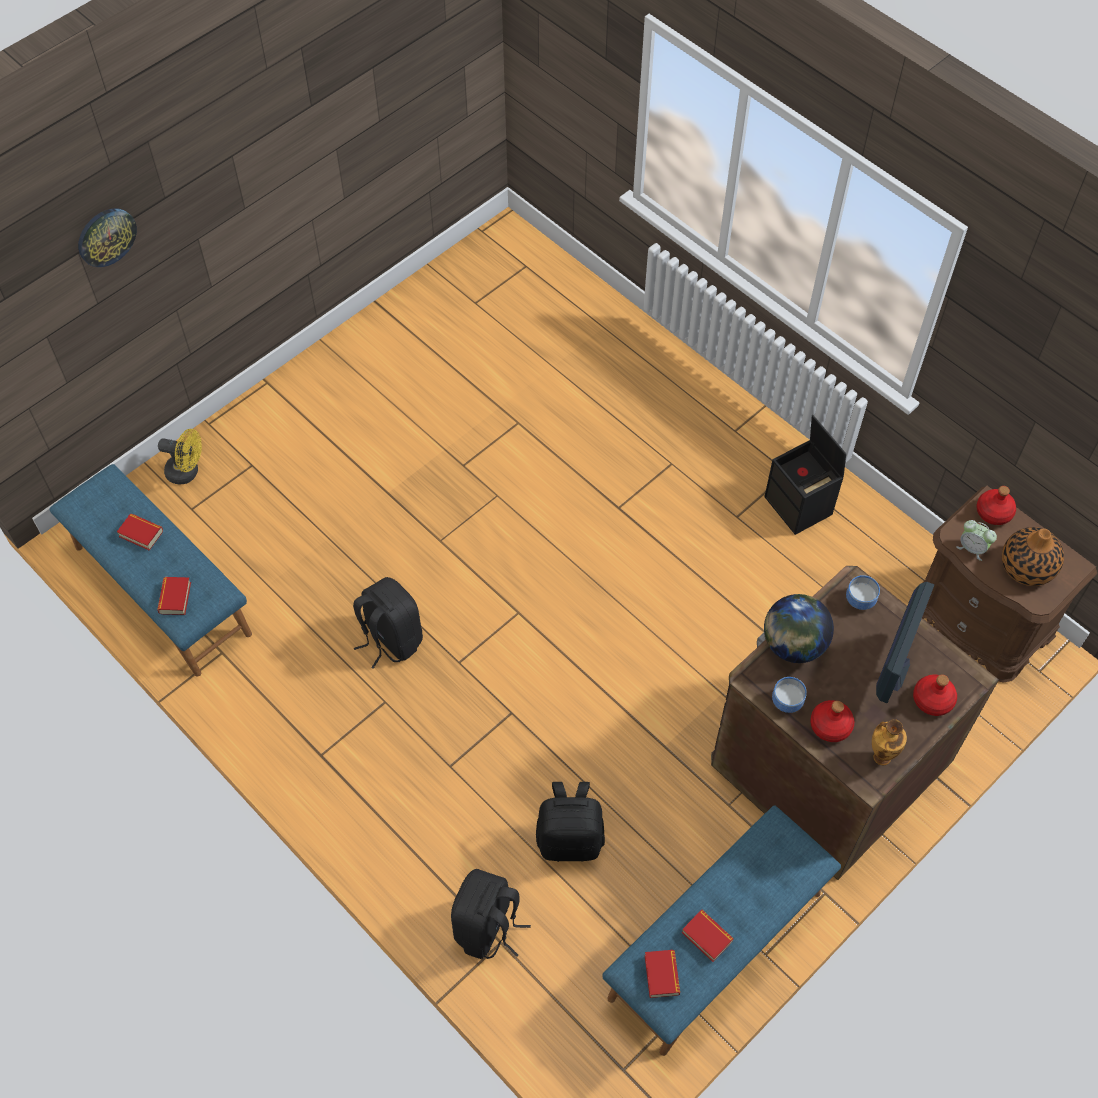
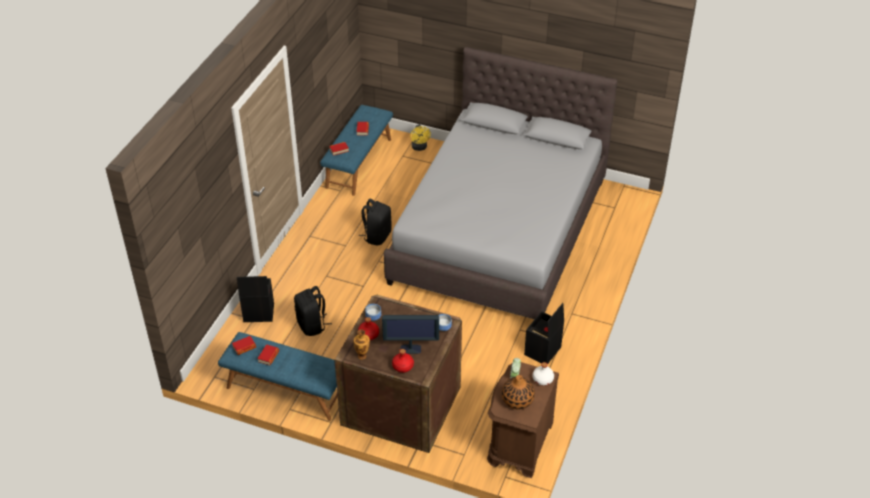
camera: 65 degrees right, 15 degrees down
wall clock [78,209,137,267] -> none
black backpack [451,869,531,959] -> black storage box [237,276,274,322]
globe [764,594,834,663] -> none
red bottle [976,486,1016,525] -> white bottle [533,362,554,386]
none -> grey bed [384,47,617,319]

